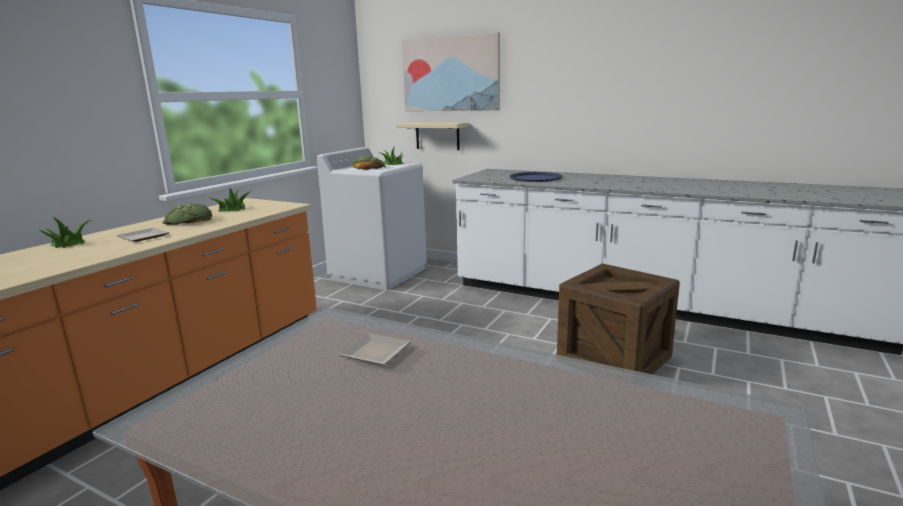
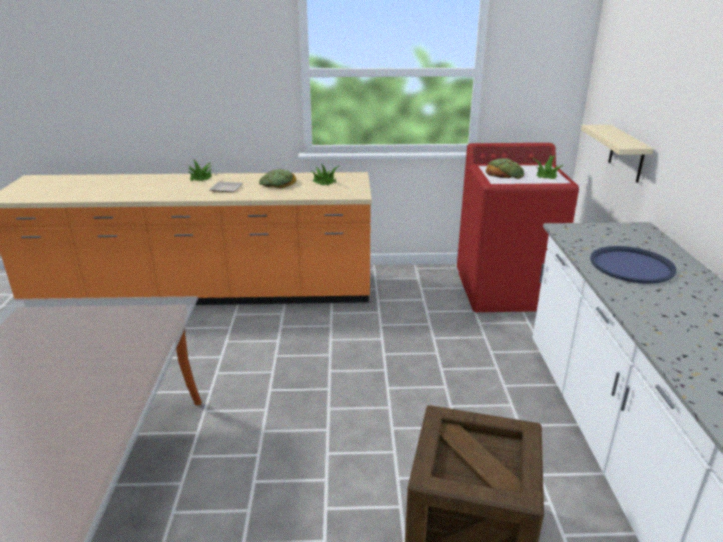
camera: 60 degrees right, 10 degrees up
white washing machine [317,147,427,290] -> red washing machine [457,143,579,312]
plate [339,333,411,365] -> none
picture [402,32,500,111] -> none

